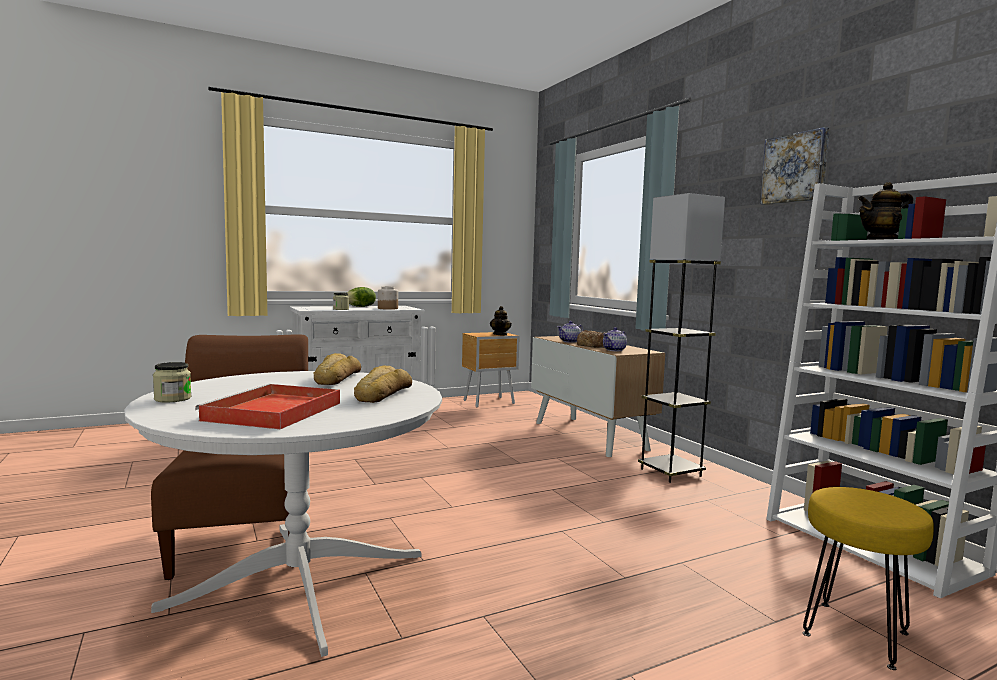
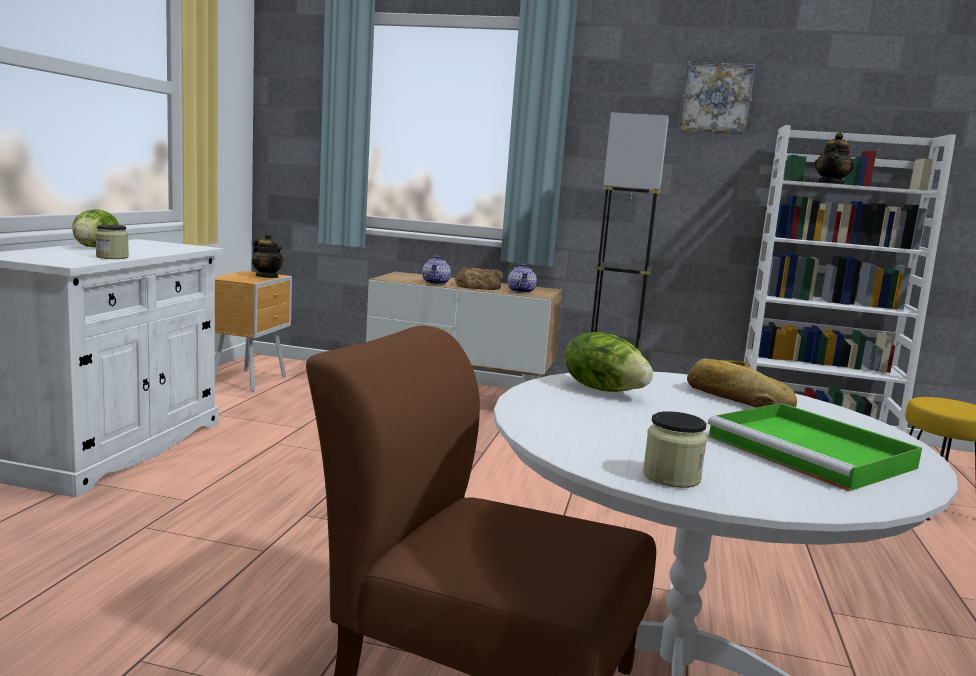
camera: 50 degrees left, 5 degrees up
red tray [195,384,340,429] -> green tray [707,403,922,491]
bread [313,353,361,385] -> lettuce [564,332,653,392]
jar [378,286,398,310] -> none

